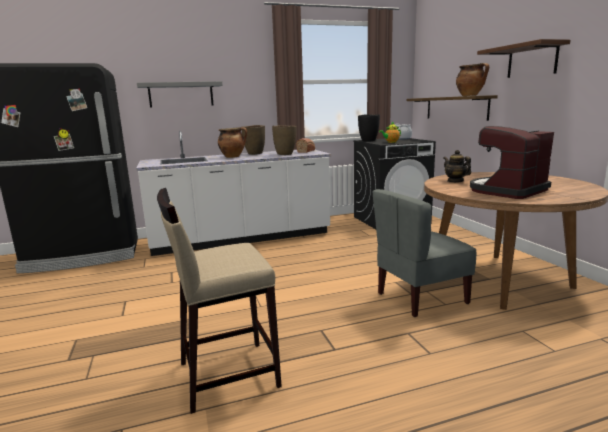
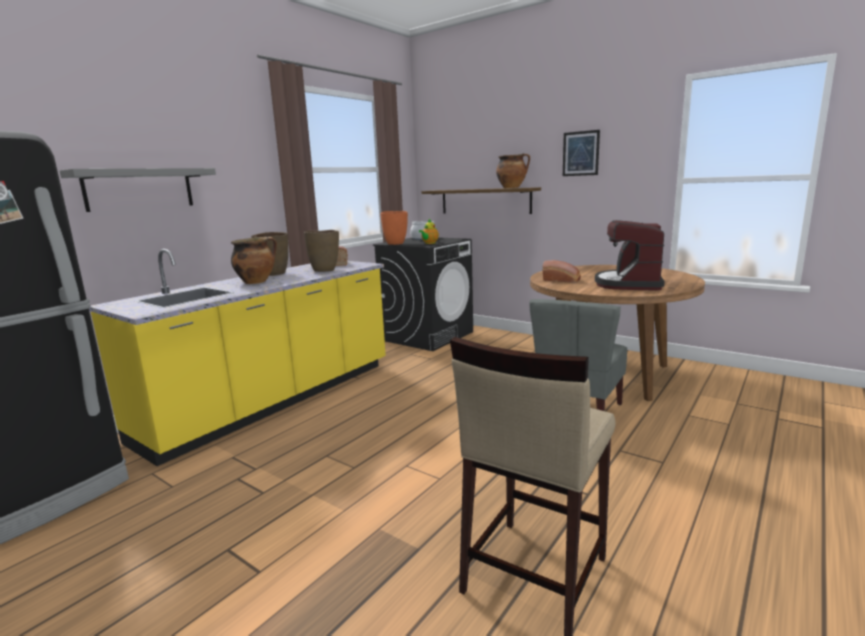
camera: 35 degrees left, 0 degrees up
white counter [136,131,331,256] -> yellow counter [89,249,386,466]
black vase [358,114,380,141] -> orange vase [381,211,408,245]
teapot [443,150,471,183] -> bread [543,260,581,283]
brown shelf [477,39,570,78] -> picture [563,130,600,176]

